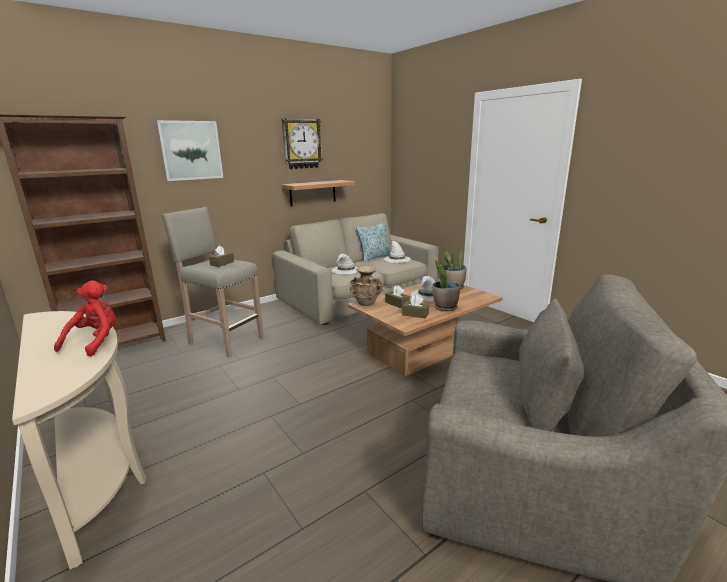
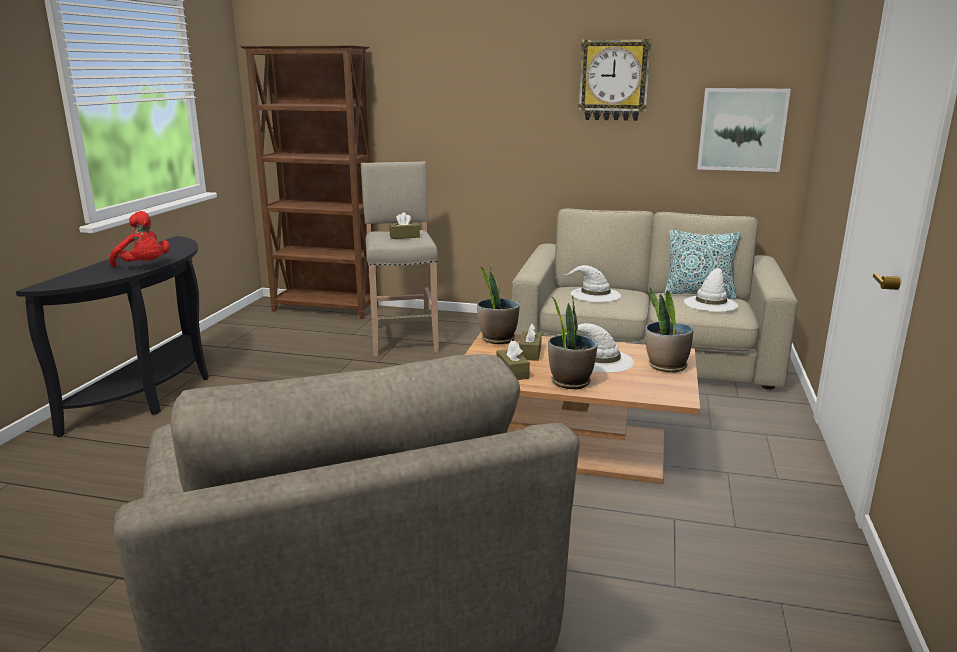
camera: 50 degrees right, 0 degrees up
beige console table [12,311,146,569] -> black console table [16,236,209,437]
red plush toy [54,280,116,357] -> red plush toy turned 60 degrees clockwise [109,211,170,267]
picture [156,120,223,181] -> picture moved to [697,88,791,172]
shelf [281,180,355,206] -> none
beige vase [349,266,383,306] -> potted plant [477,264,520,344]

